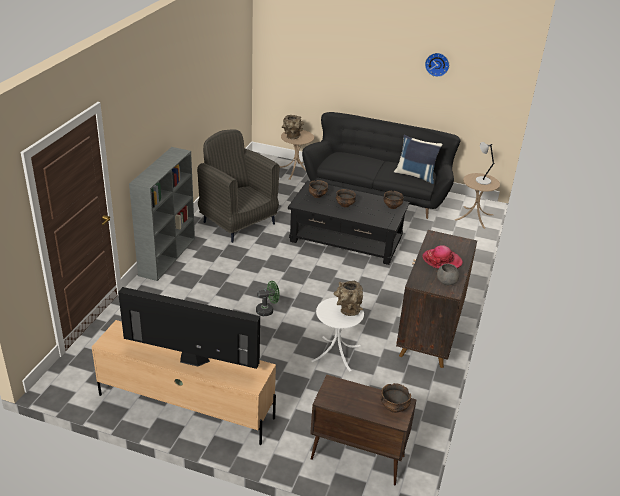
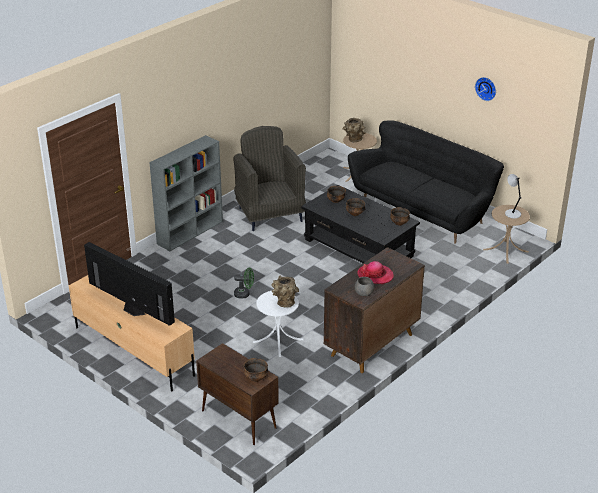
camera: 25 degrees right, 0 degrees up
blue pillow [394,135,443,184] -> none

